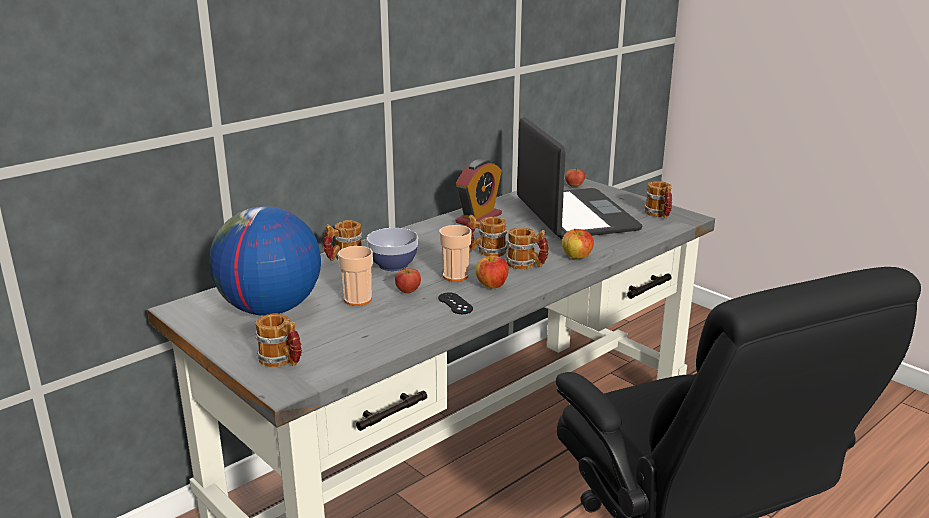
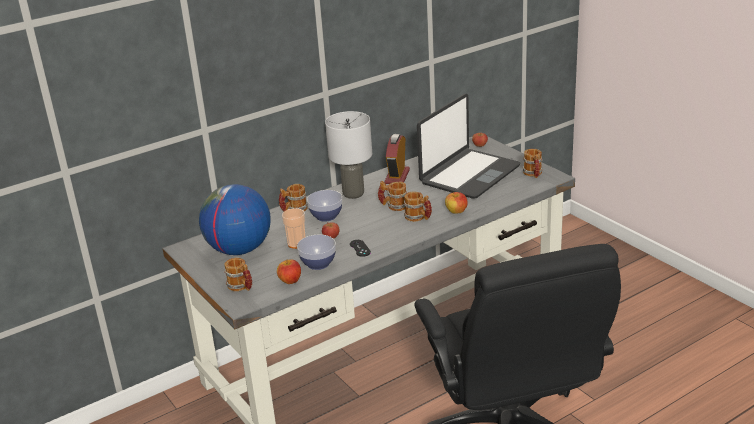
camera: 10 degrees right, 5 degrees up
cup [439,225,472,282] -> none
alarm clock [456,159,502,226] -> alarm clock turned 150 degrees clockwise [384,134,410,184]
apple [475,254,509,289] -> apple moved to [277,259,301,284]
laptop [517,117,642,239] -> laptop turned 45 degrees clockwise [417,94,520,199]
none -> bowl [297,235,336,270]
none -> white table lamp [325,111,372,199]

